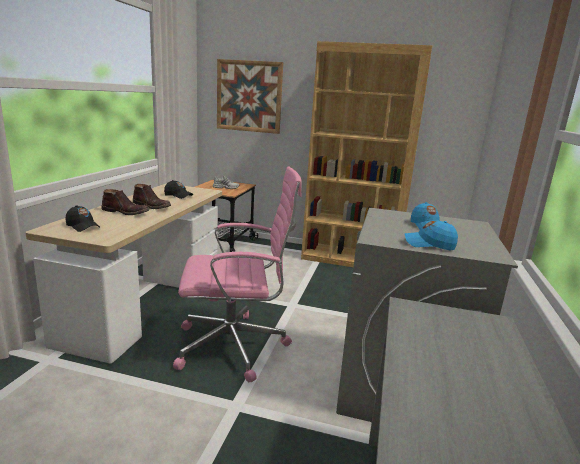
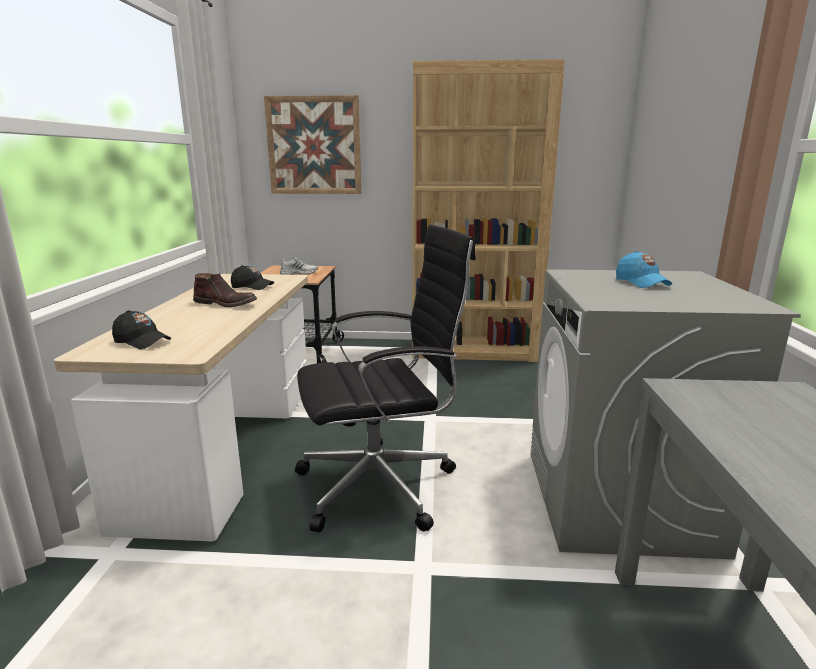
camera: 10 degrees left, 0 degrees up
brown boot [101,189,149,215] -> none
pink office chair [173,166,302,382] -> black office chair [295,225,476,532]
blue cap [404,221,458,250] -> none

